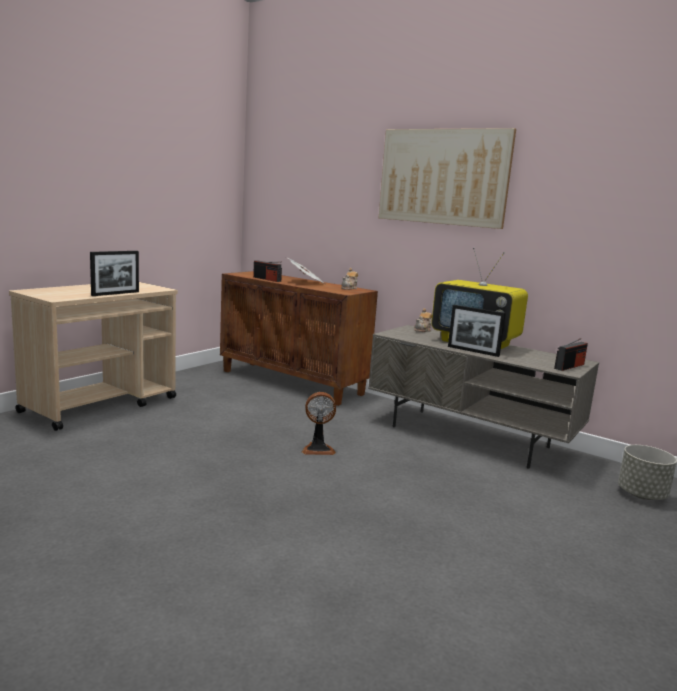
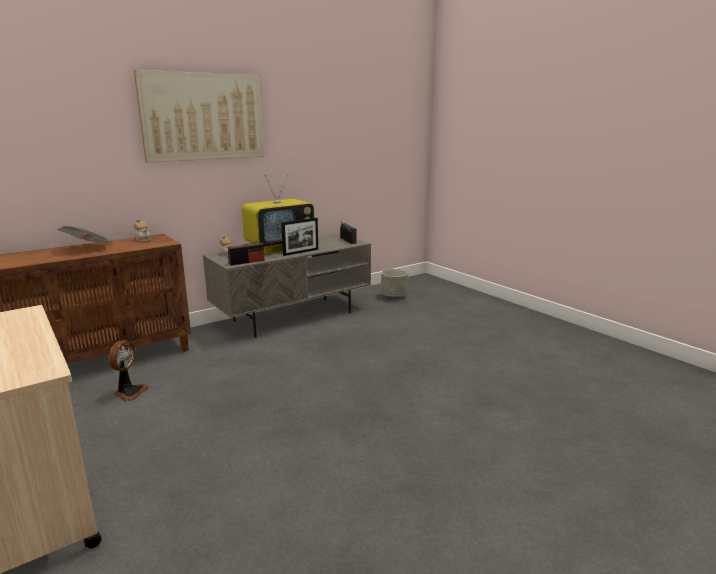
camera: 70 degrees left, 5 degrees up
picture frame [90,251,139,296] -> none
radio [253,260,282,282] -> radio moved to [228,240,264,266]
fan [302,392,336,455] -> fan moved to [108,340,149,402]

